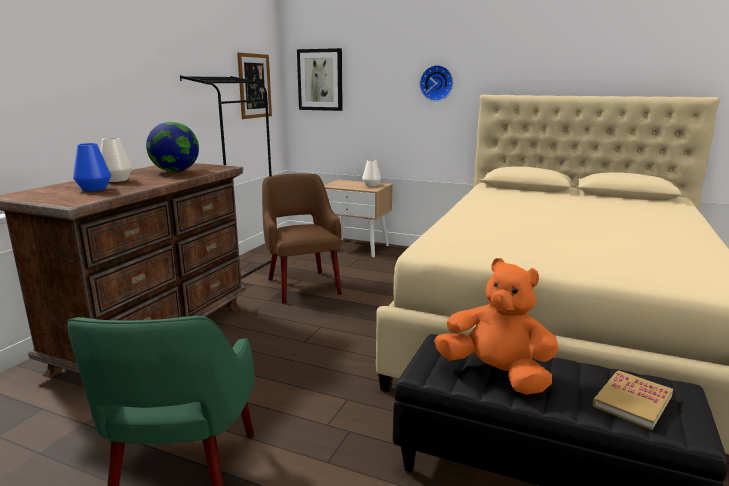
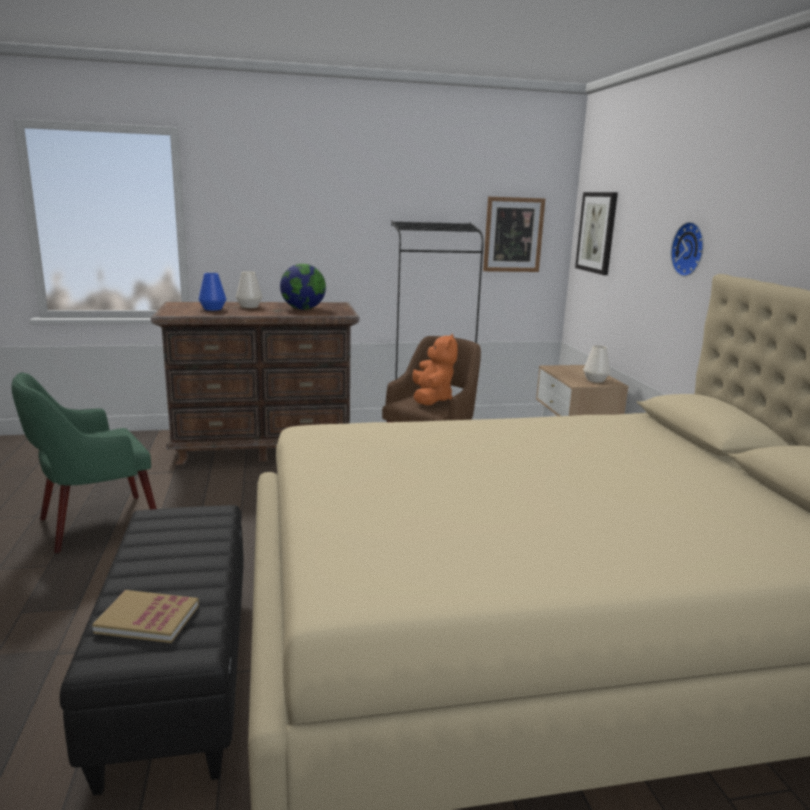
camera: 55 degrees right, 0 degrees up
orange plush toy [434,258,559,395] -> orange plush toy moved to [412,334,458,405]

